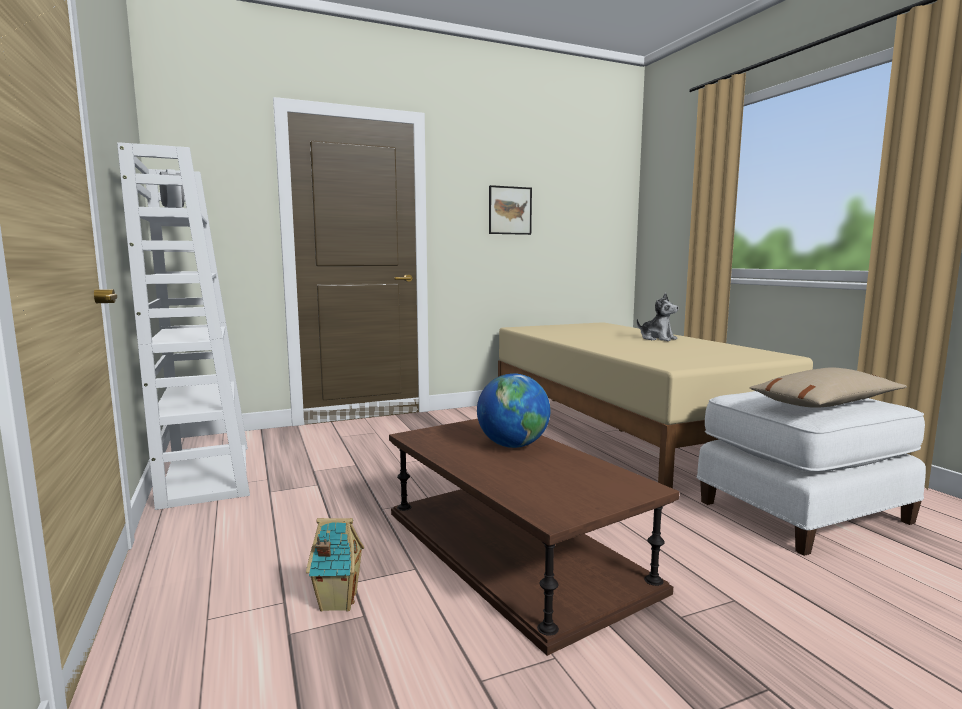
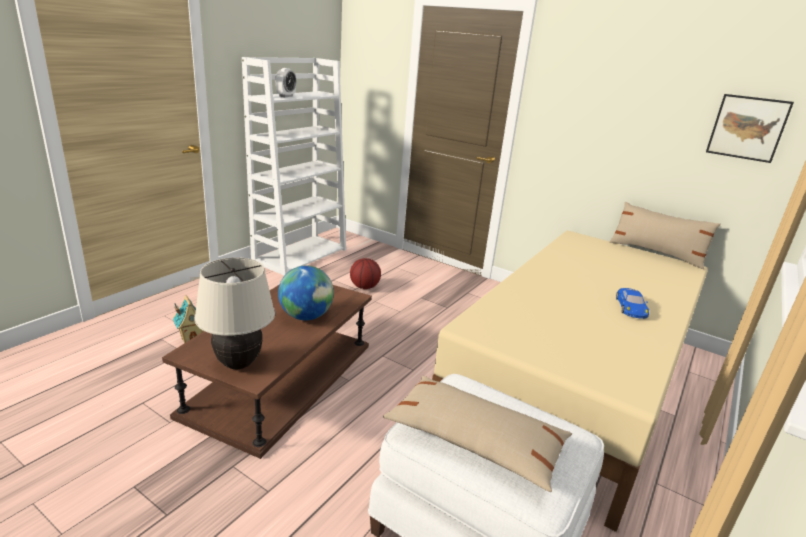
camera: 55 degrees right, 15 degrees up
picture [489,185,532,235] -> picture moved to [706,94,794,163]
plush toy [637,293,679,341] -> blue toy car [616,288,649,319]
none -> beige table lamp [194,257,275,369]
none -> basketball [350,258,381,289]
none -> beige pillow [609,202,721,269]

